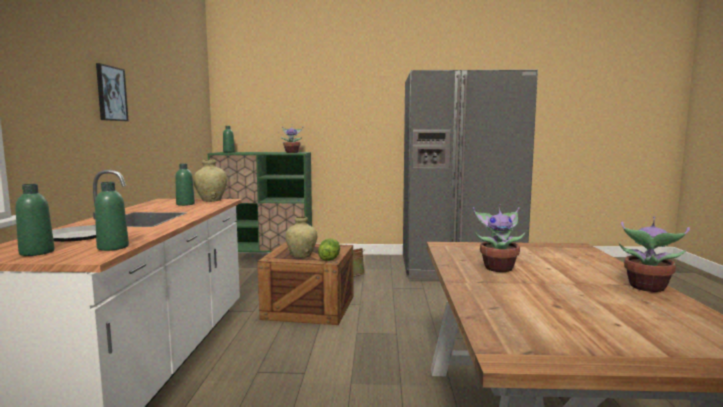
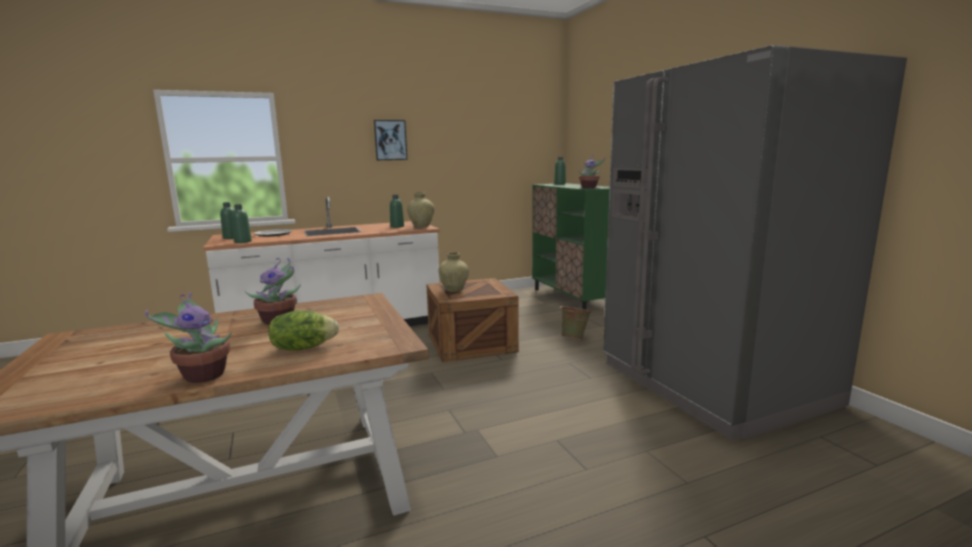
camera: 65 degrees right, 5 degrees up
lettuce [318,238,340,261] -> lettuce moved to [268,311,339,351]

